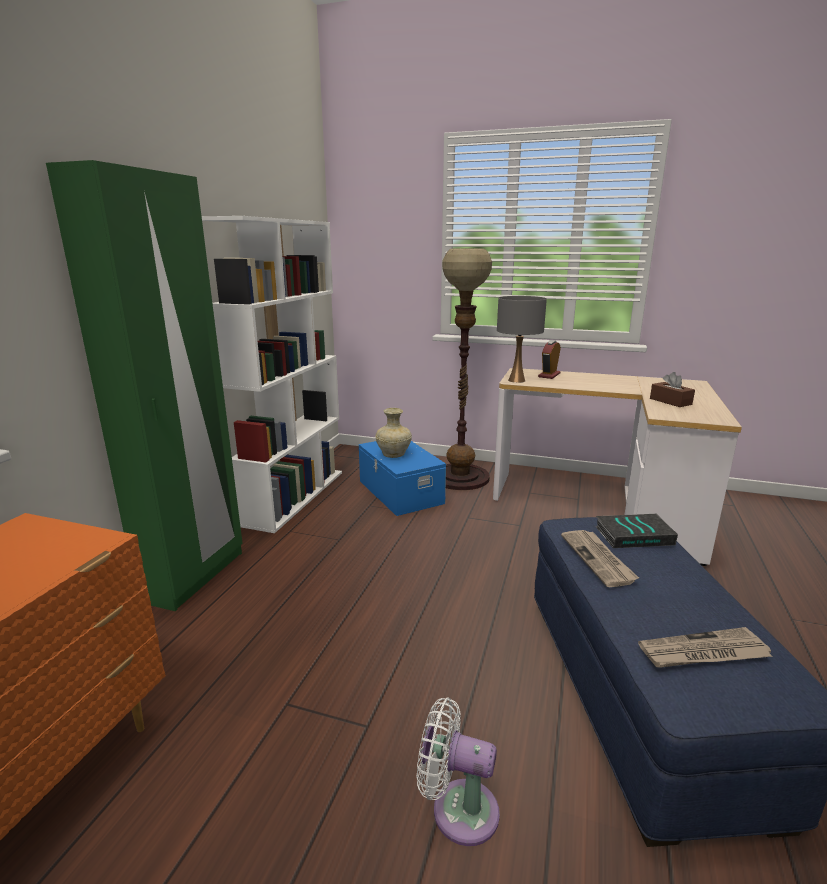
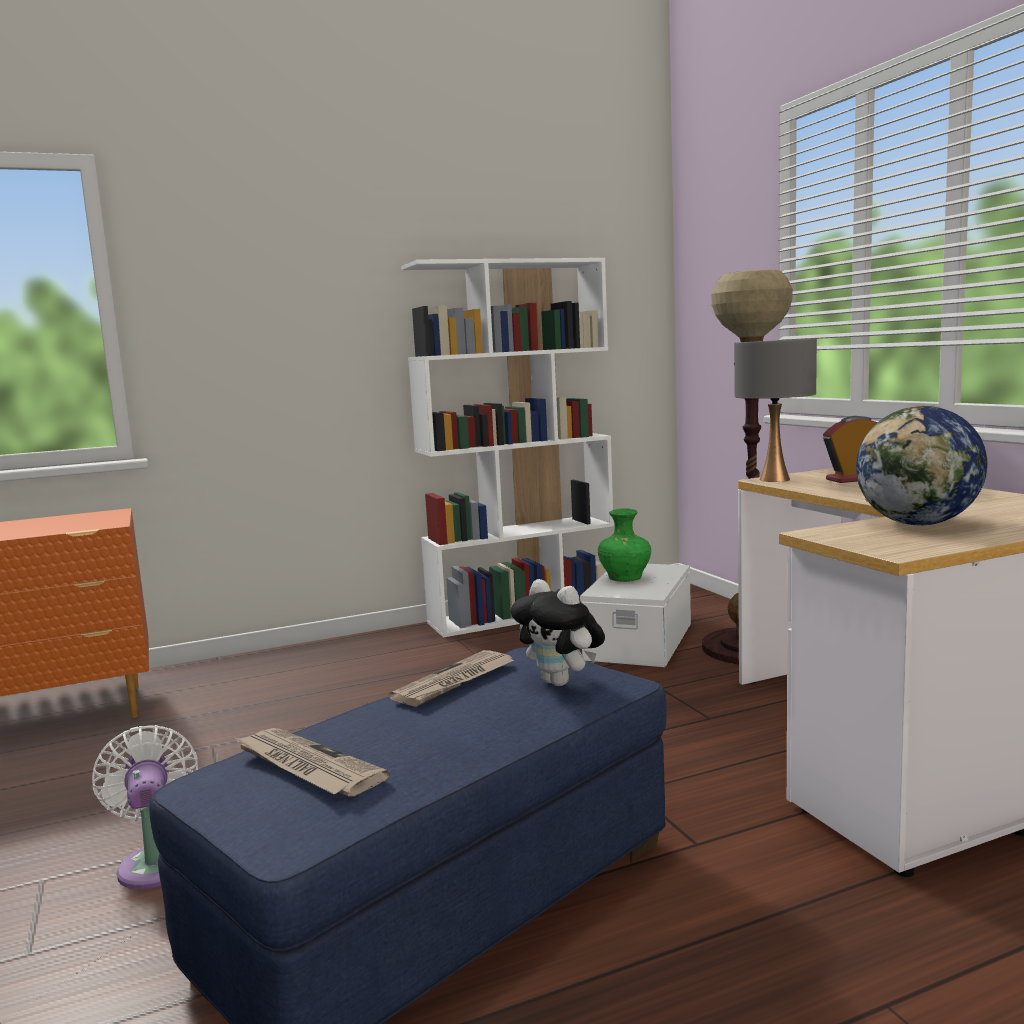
camera: 50 degrees right, 10 degrees down
green wardrobe [46,160,243,611] -> none
blue storage box [359,441,446,516] -> white storage box [580,564,691,667]
beige vase [376,408,412,458] -> green vase [598,508,651,582]
book [595,514,678,548] -> plush toy [510,579,605,686]
brown tissue box [650,372,695,407] -> globe [856,406,988,525]

